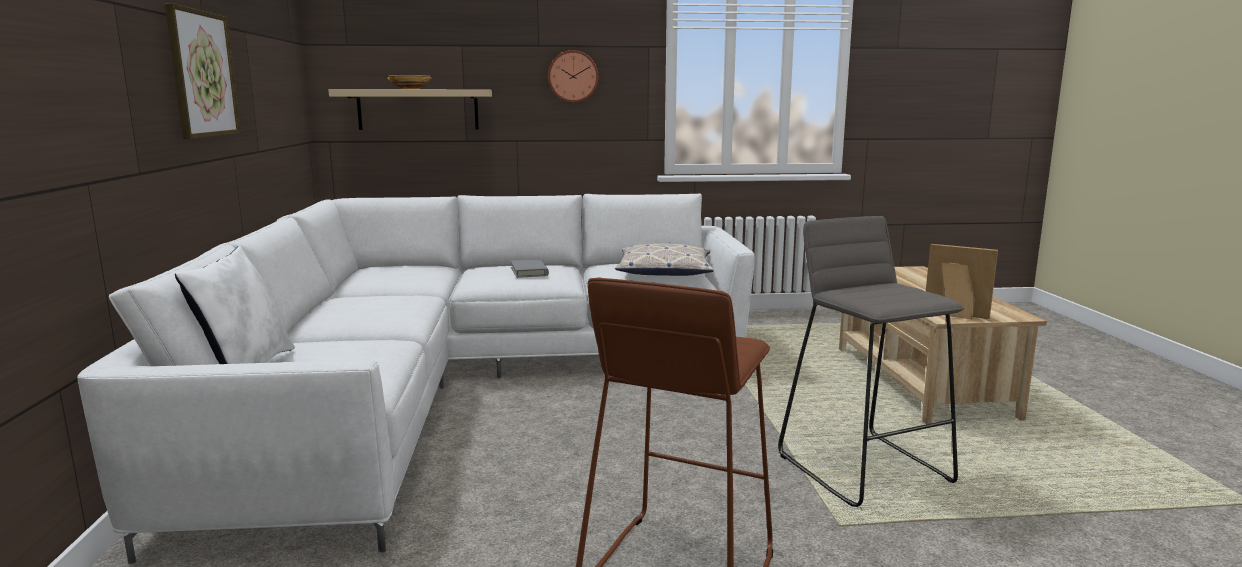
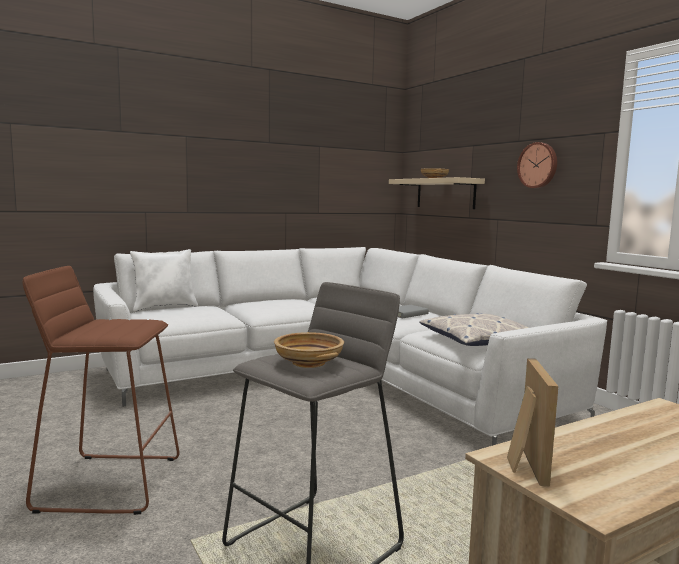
camera: 65 degrees right, 5 degrees down
picture [165,3,241,139] -> none
none -> beige bowl [274,332,344,368]

